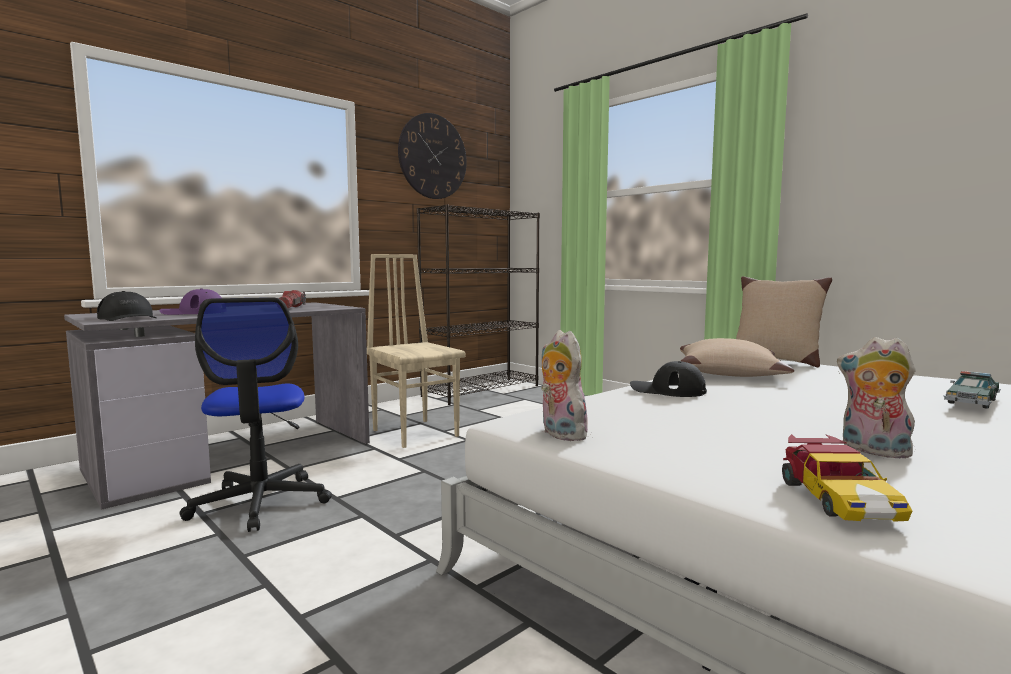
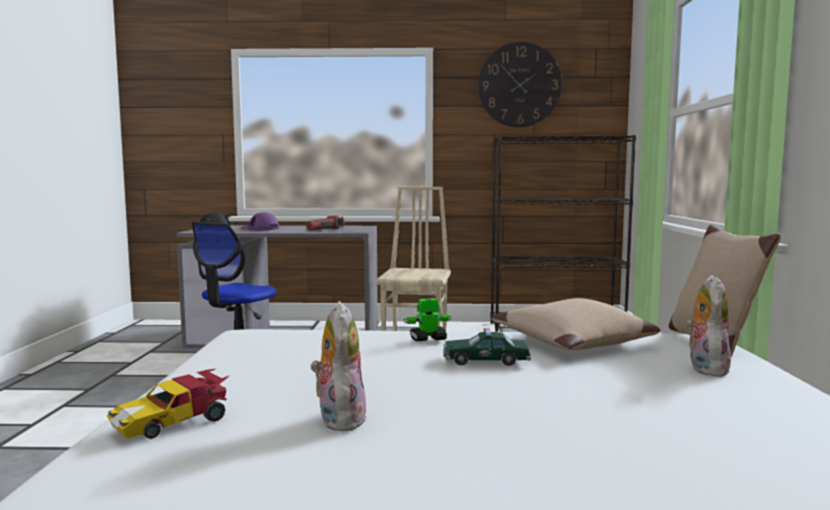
camera: 45 degrees right, 0 degrees up
plush toy [541,330,588,441] -> plush toy moved to [685,275,731,377]
black cap [630,361,707,397] -> toy robot [403,298,452,341]
toy car [944,371,1001,409] -> toy car moved to [443,328,531,366]

